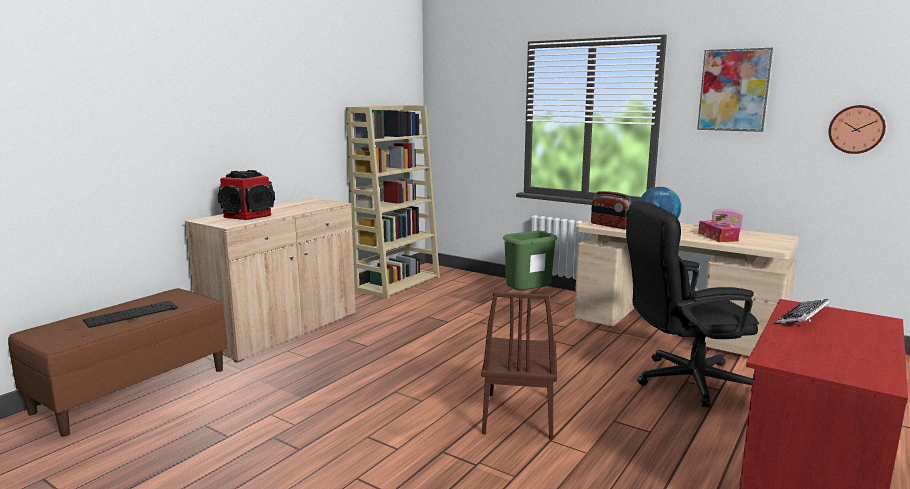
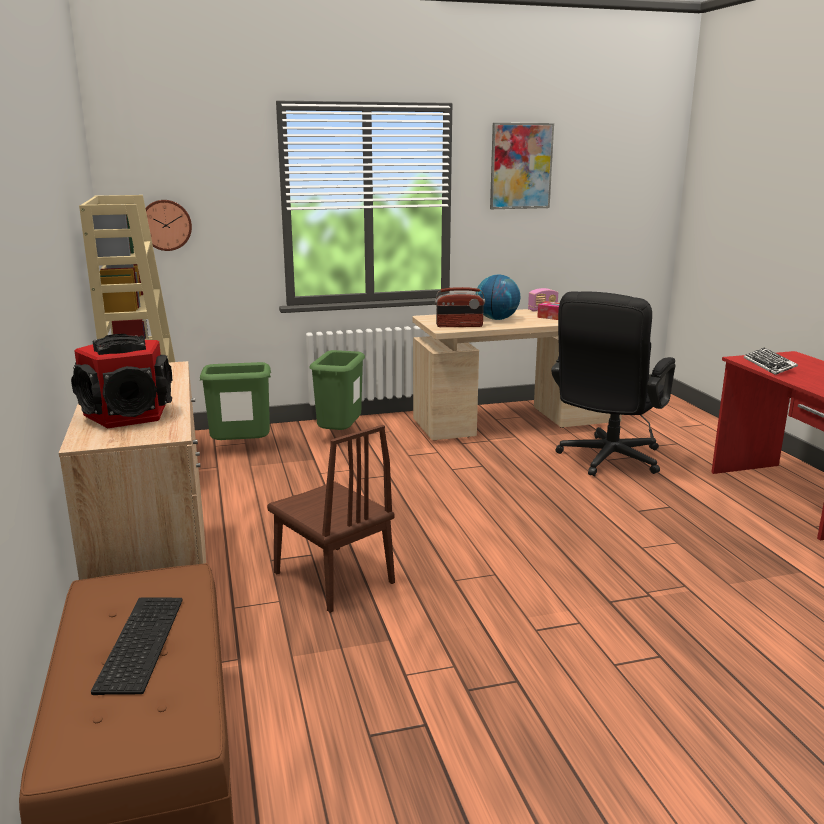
camera: 50 degrees left, 5 degrees up
brown chair [481,292,557,440] -> brown chair moved to [267,425,395,613]
wall clock [828,105,886,154] -> wall clock moved to [146,200,192,251]
none -> green trash can [200,362,271,440]

